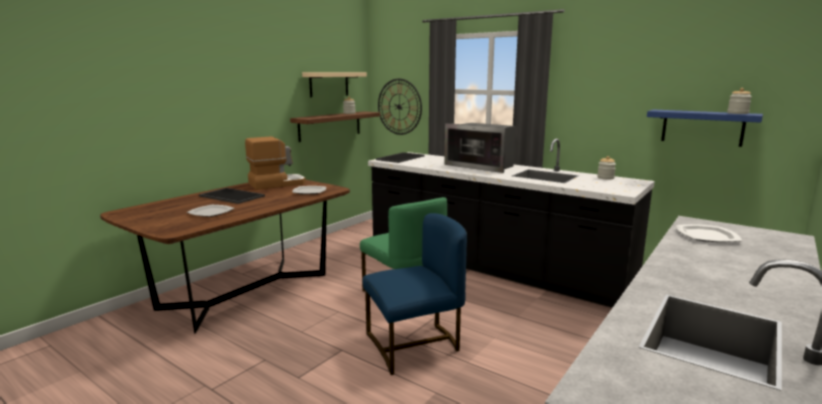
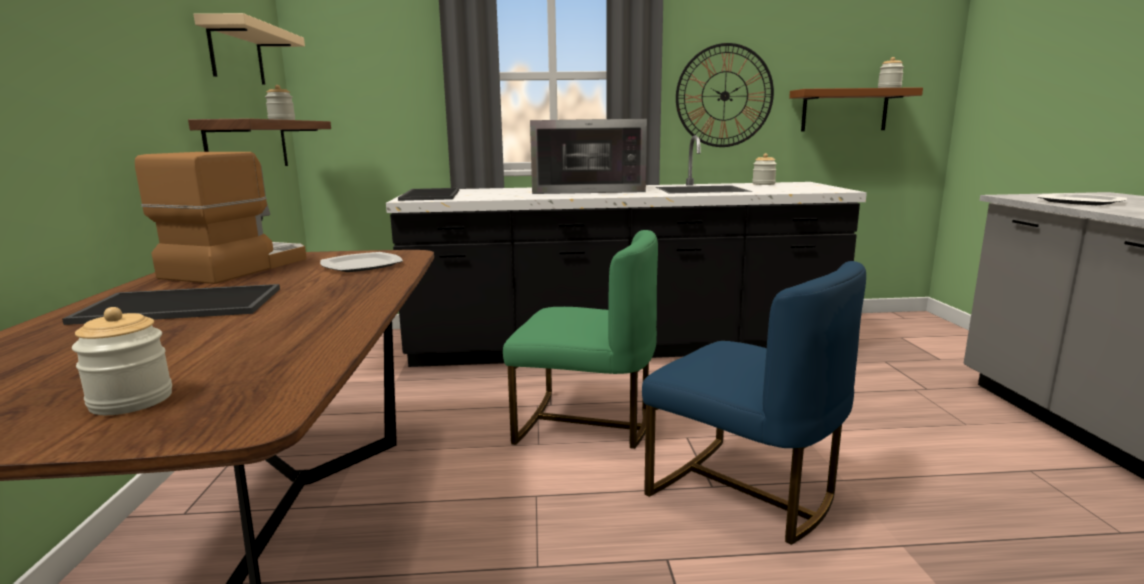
camera: 40 degrees left, 0 degrees up
plate [187,205,234,217] -> none
blue chair [363,213,467,375] -> blue chair turned 105 degrees clockwise [642,261,866,545]
wall clock [378,79,422,135] -> wall clock moved to [676,43,774,147]
blue shelf [647,110,763,147] -> brown shelf [789,87,923,131]
none -> jar [72,307,172,415]

